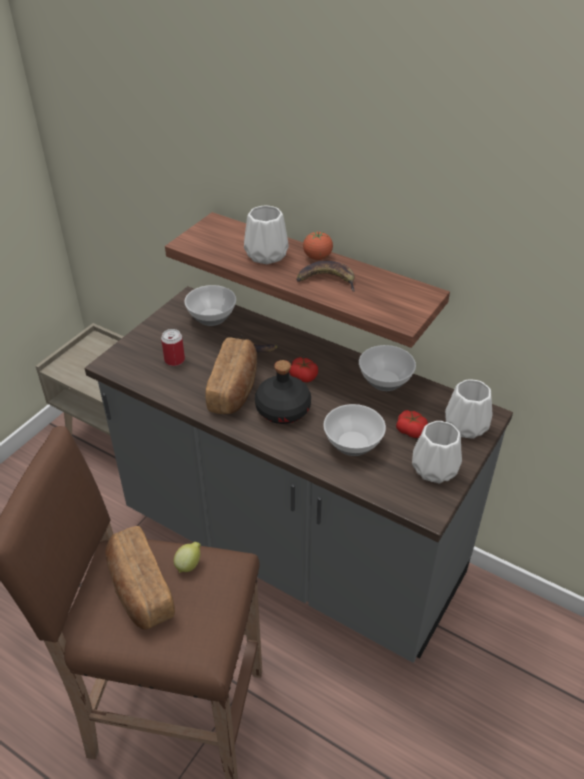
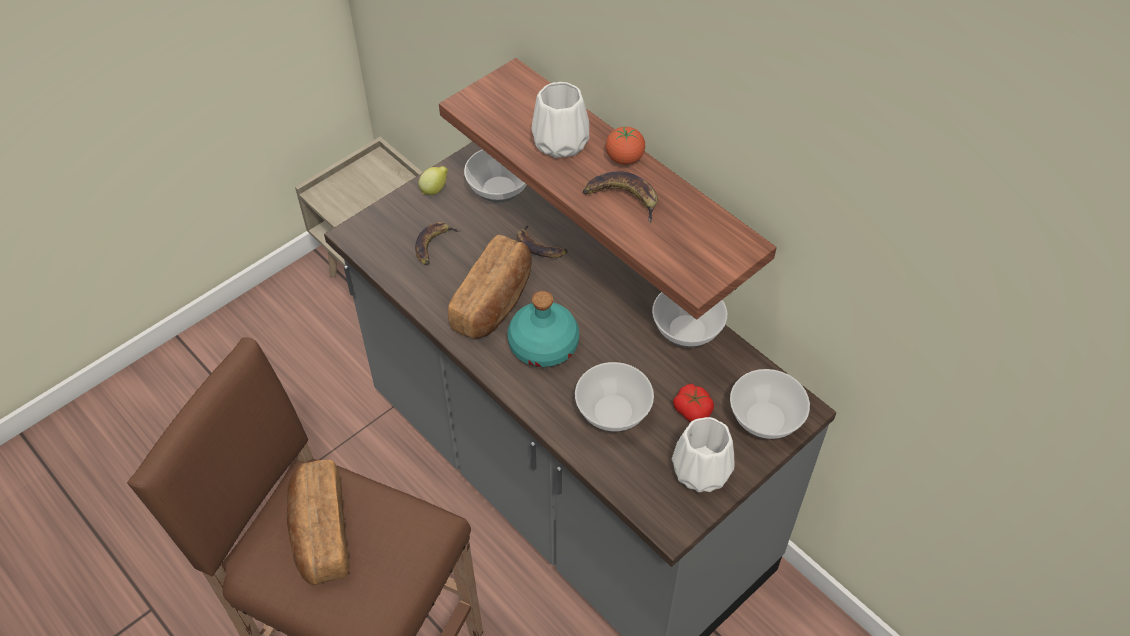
camera: 15 degrees right, 10 degrees up
can [161,329,185,366] -> banana [415,222,461,265]
lemon [174,542,201,573] -> lemon moved to [418,166,448,195]
black bottle [255,360,311,424] -> turquoise bottle [507,291,579,367]
tomato [289,357,318,382] -> none
white vase [445,379,492,439] -> bowl [730,369,810,439]

